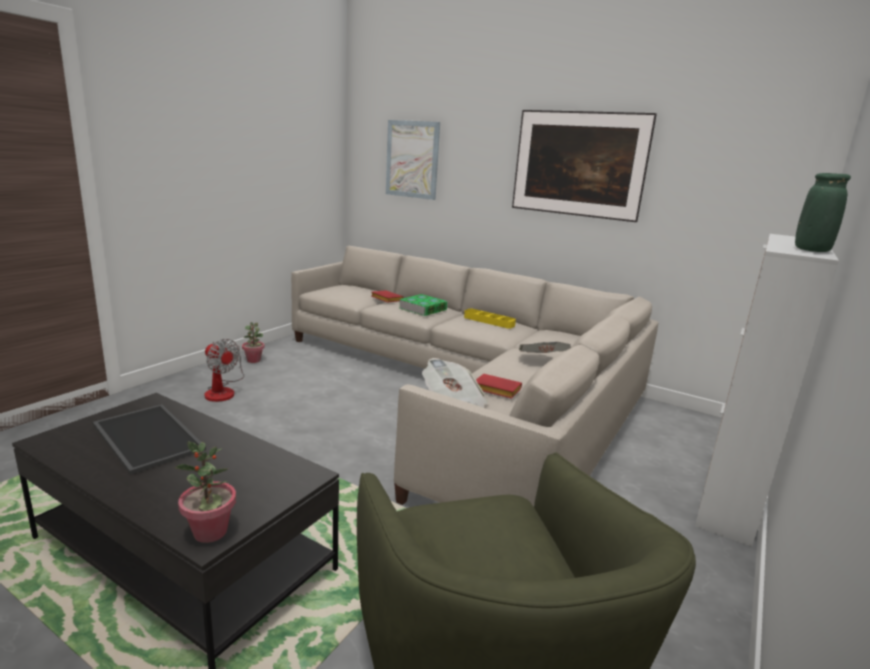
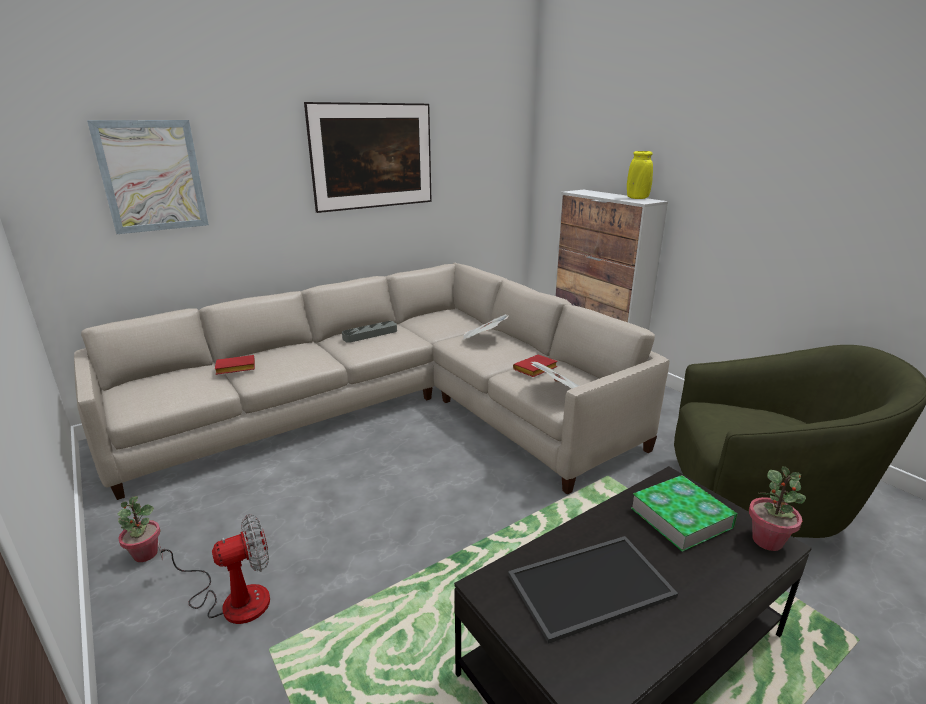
camera: 65 degrees left, 5 degrees up
book [399,294,448,316] -> book moved to [631,475,738,552]
yellow tray [464,309,516,329] -> grey tray [342,321,397,343]
green vase [795,173,851,252] -> yellow vase [627,151,653,199]

